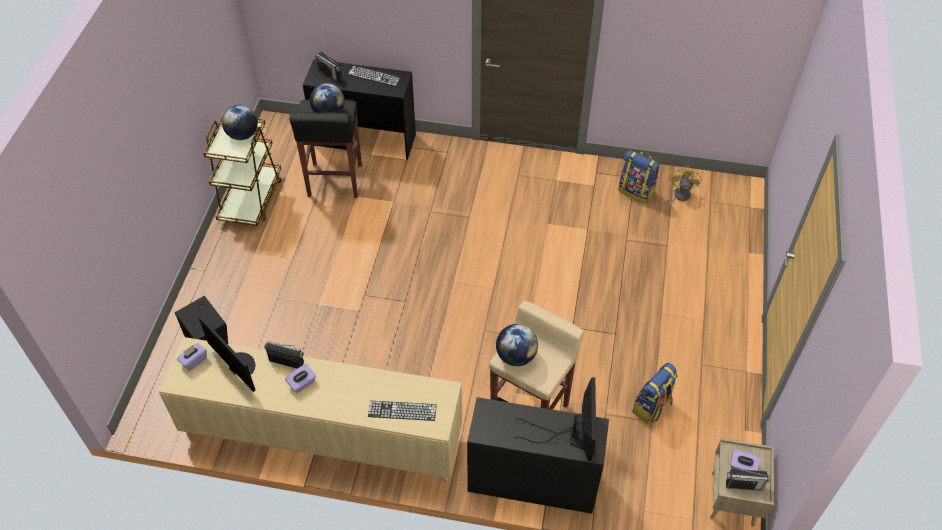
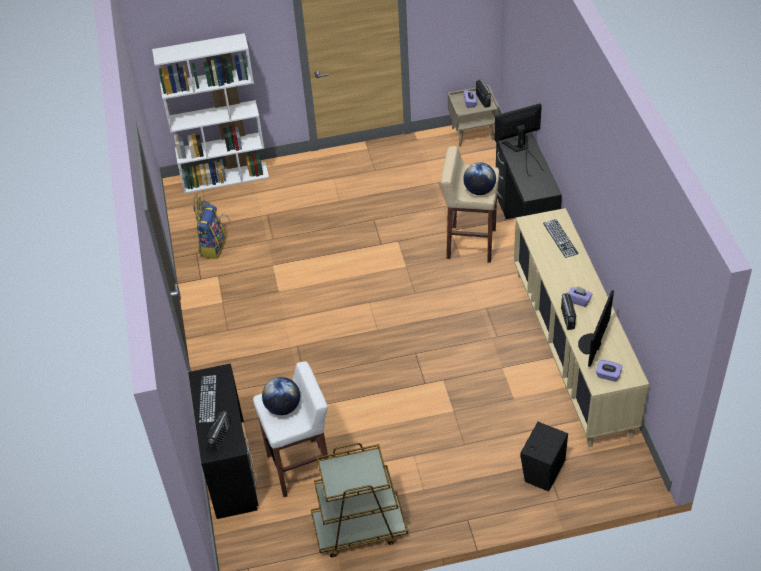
camera: 110 degrees left, 5 degrees down
globe [222,105,258,140] -> none
black stool [289,100,362,198] -> white stool [253,361,328,497]
backpack [632,363,678,424] -> none
none -> white bookcase [152,33,269,194]

